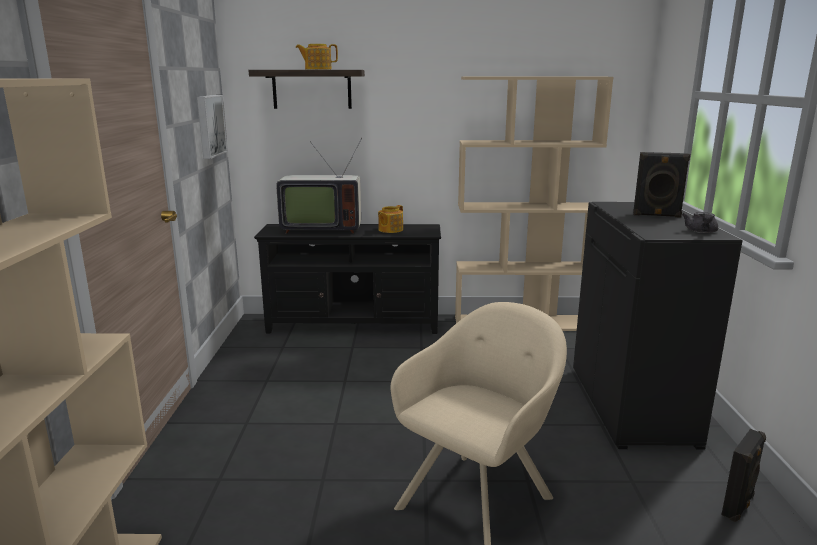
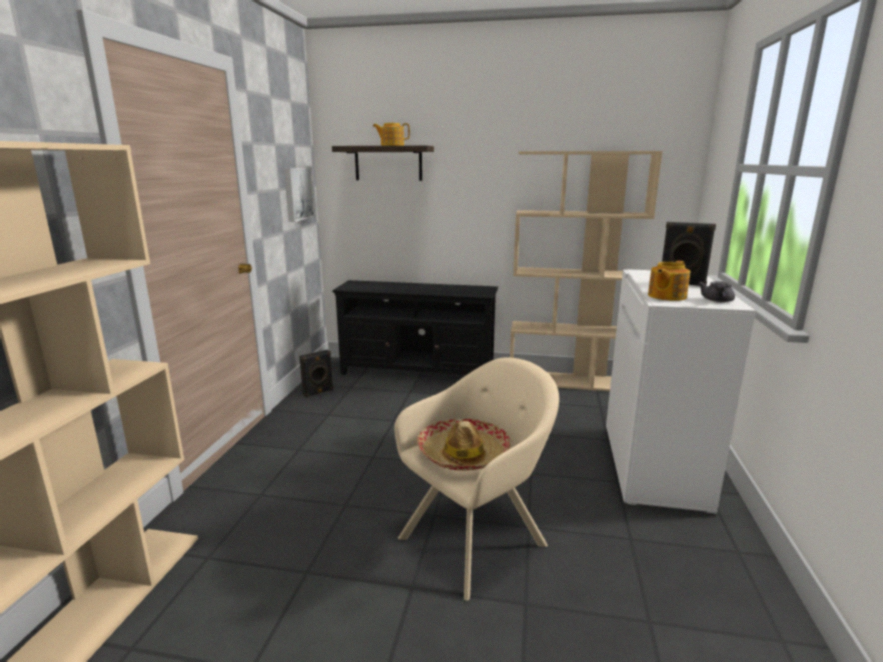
camera: 10 degrees right, 0 degrees up
television [277,138,362,234] -> none
teapot [378,205,403,233] -> teapot moved to [648,260,690,301]
black cabinet [573,202,743,450] -> white cabinet [606,269,756,516]
black speaker [721,429,766,522] -> black speaker moved to [299,350,333,397]
none -> hat [417,419,511,471]

